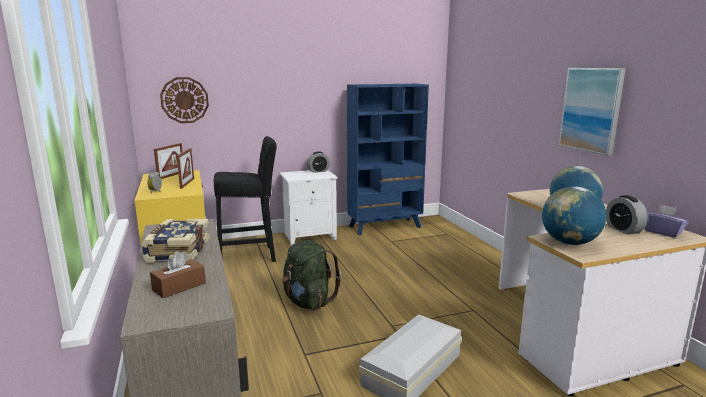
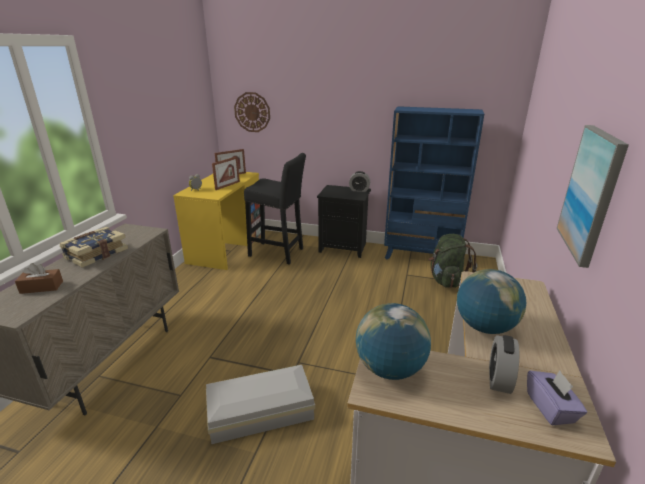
camera: 35 degrees right, 10 degrees up
white nightstand [280,170,338,245] -> black nightstand [317,185,371,258]
green backpack [282,240,341,310] -> green backpack moved to [428,234,477,288]

